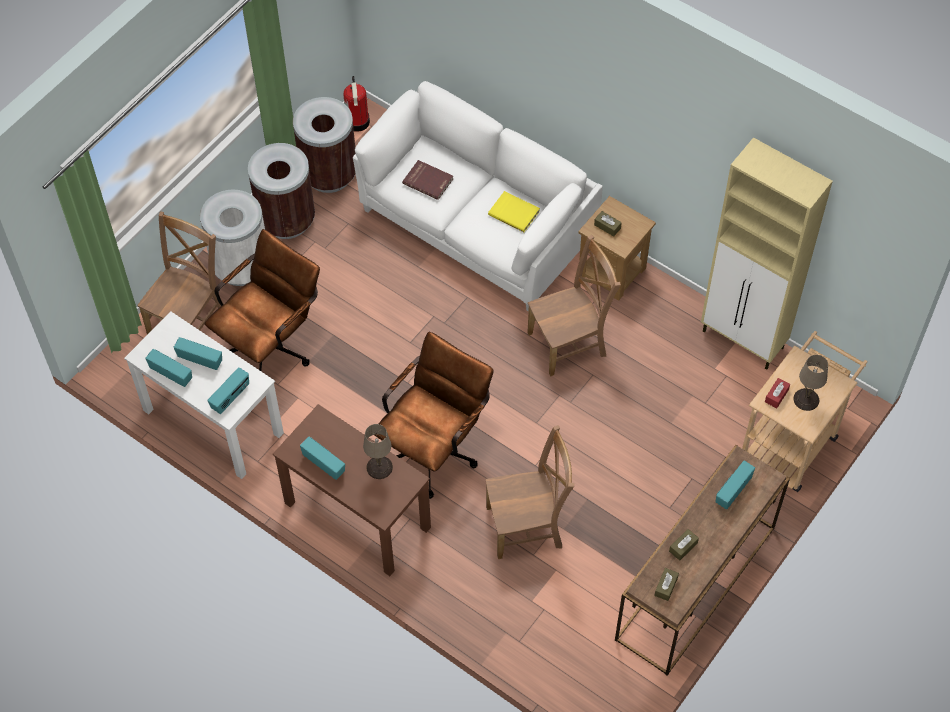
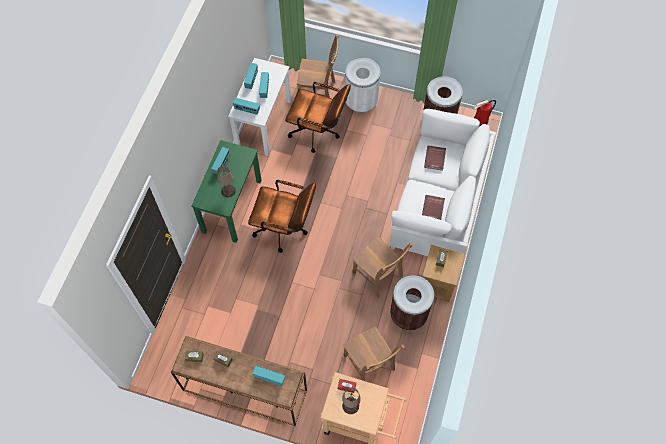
camera: 70 degrees right, 5 degrees up
brown trash can [248,143,315,239] -> brown trash can moved to [390,275,434,331]
brown desk [273,404,431,576] -> green desk [191,140,262,243]
brown chair [485,425,574,559] -> brown chair moved to [343,326,405,381]
yellow book [488,191,540,232] -> red book [422,195,445,220]
beige cabinet [701,137,833,369] -> none

